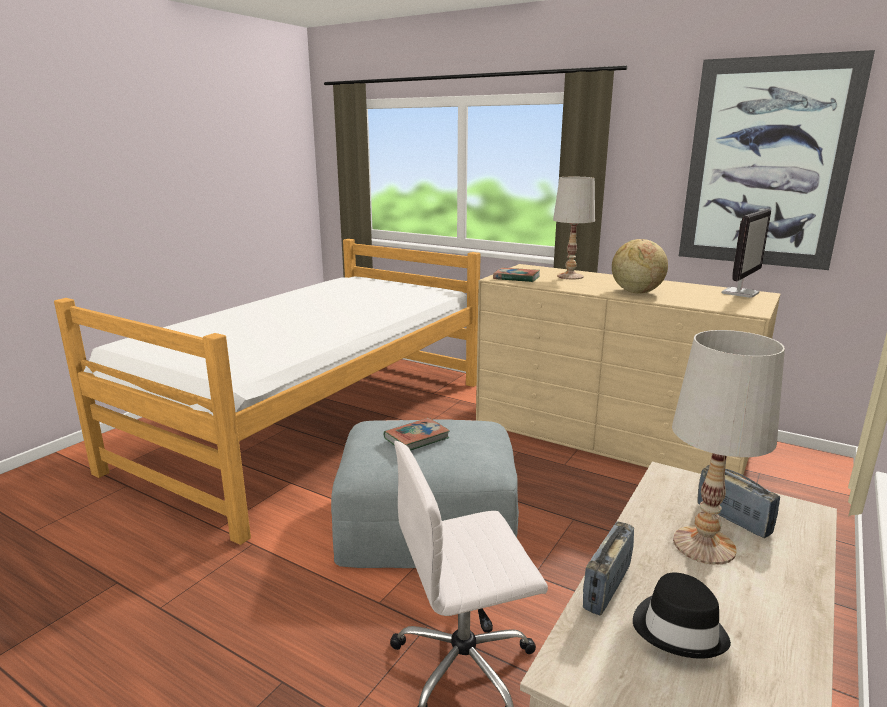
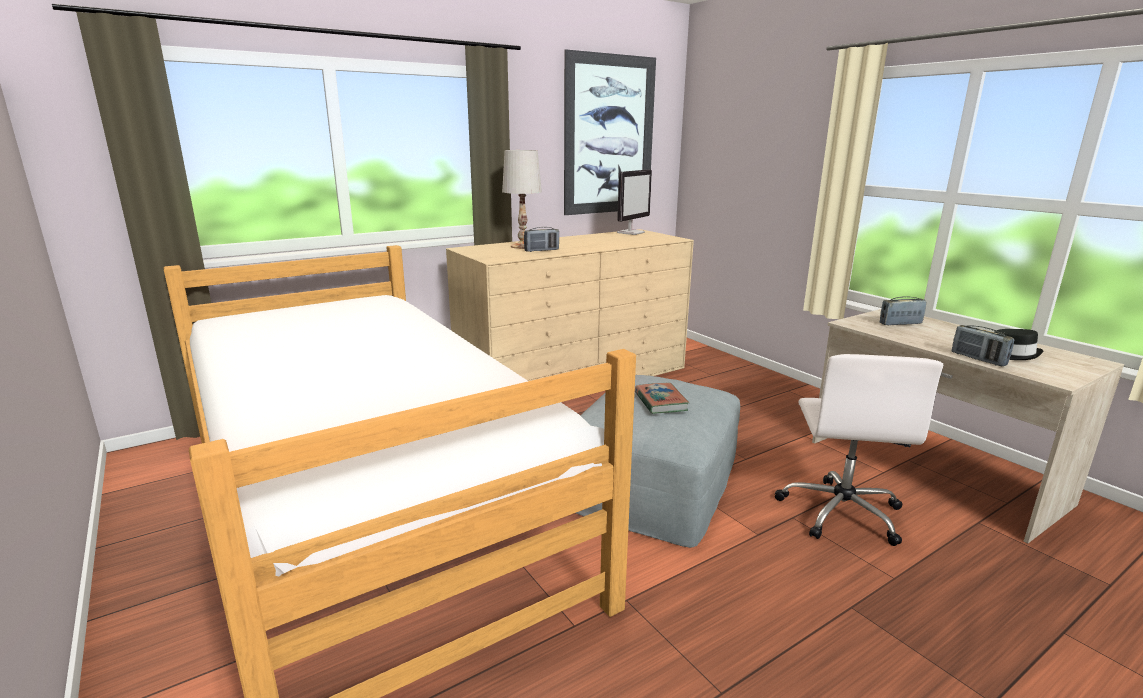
camera: 65 degrees left, 0 degrees up
book [493,267,540,282] -> none
globe [612,239,668,293] -> none
white table lamp [672,330,785,565] -> none
monitor [722,209,771,298] -> monitor turned 60 degrees clockwise [617,169,652,235]
none -> radio [524,227,559,252]

